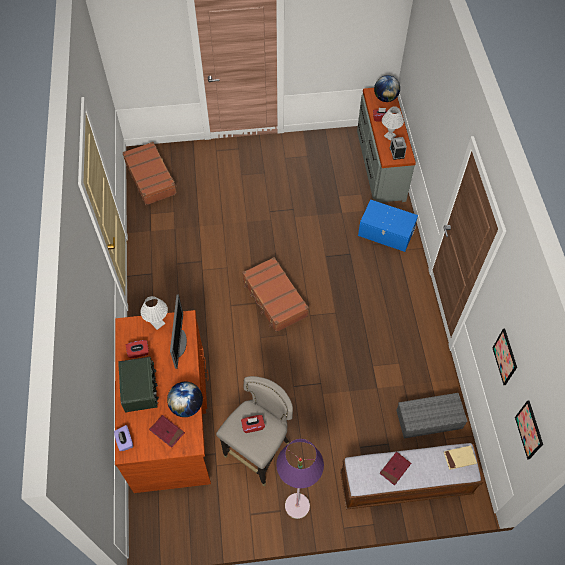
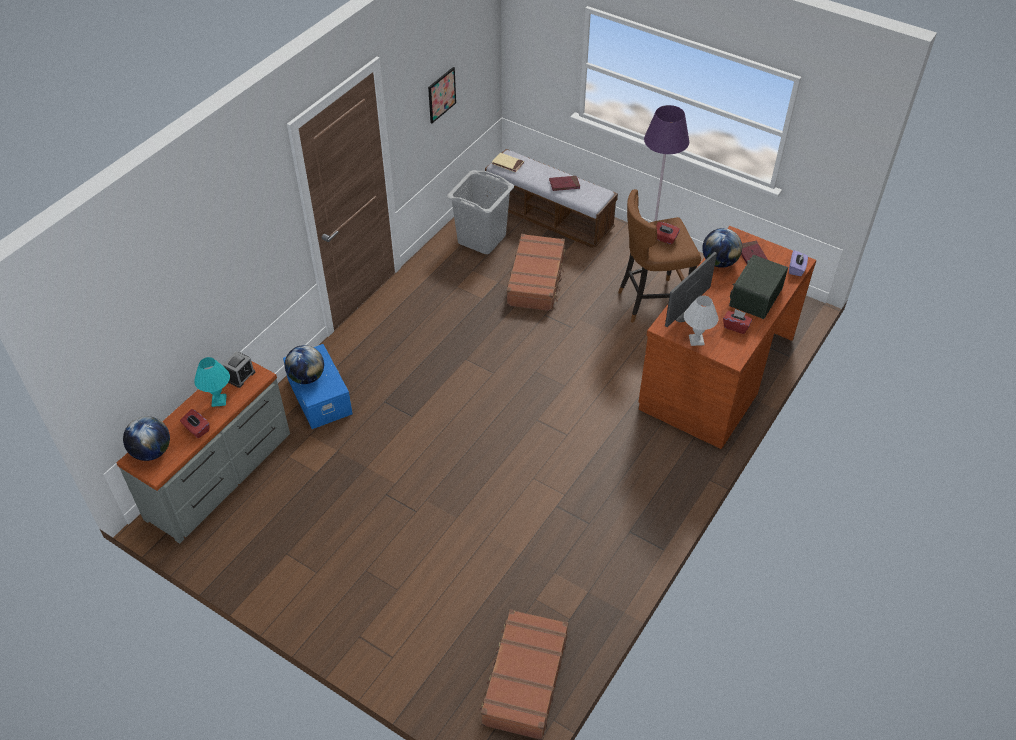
camera: 140 degrees left, 10 degrees down
grey stool [216,376,293,487] -> brown stool [618,189,701,323]
brown suitcase [242,257,309,332] -> brown suitcase moved to [507,234,567,311]
white table lamp [382,106,404,141] -> turquoise table lamp [194,357,230,407]
grey storage box [396,393,468,439] -> grey laundry basket [447,170,514,254]
picture [515,400,543,460] -> none
none -> globe [285,345,324,384]

